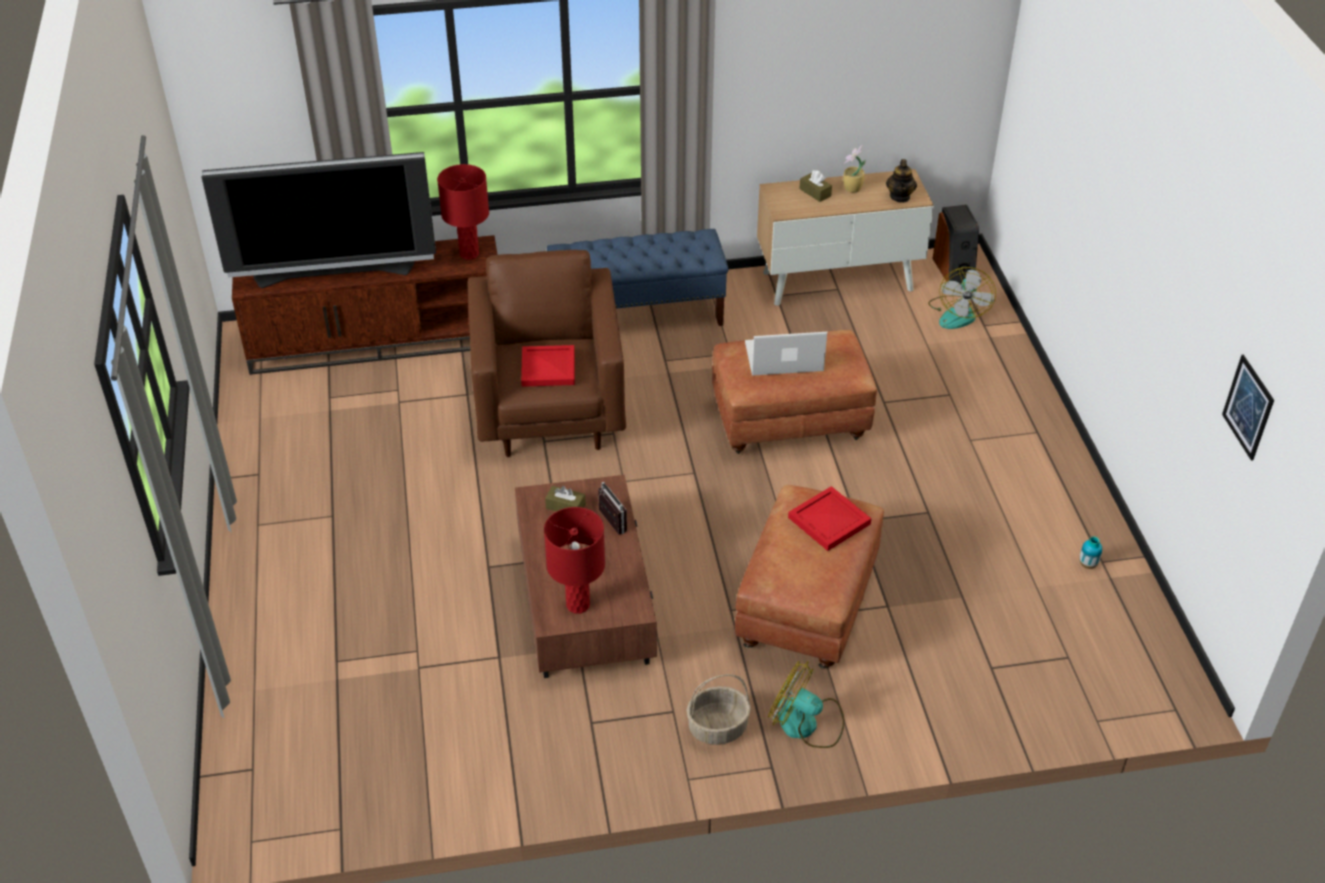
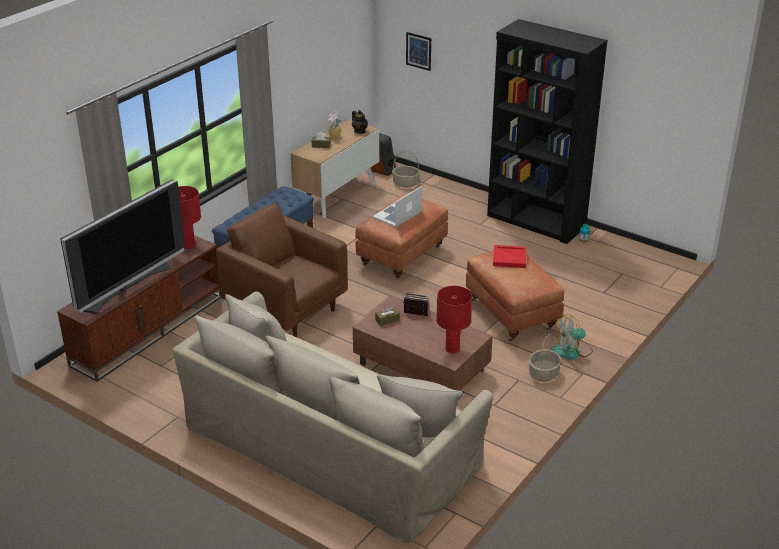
camera: 45 degrees left, 10 degrees down
red tray [521,345,575,387] -> none
fan [928,267,996,329] -> basket [392,151,420,188]
picture [1222,355,1274,461] -> picture moved to [406,32,431,71]
none -> beige sofa [172,291,493,543]
none -> black bookcase [487,19,608,244]

